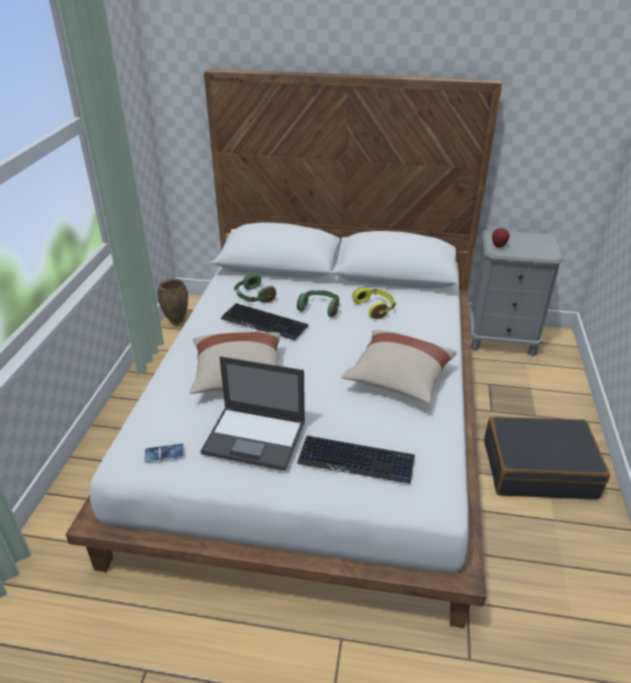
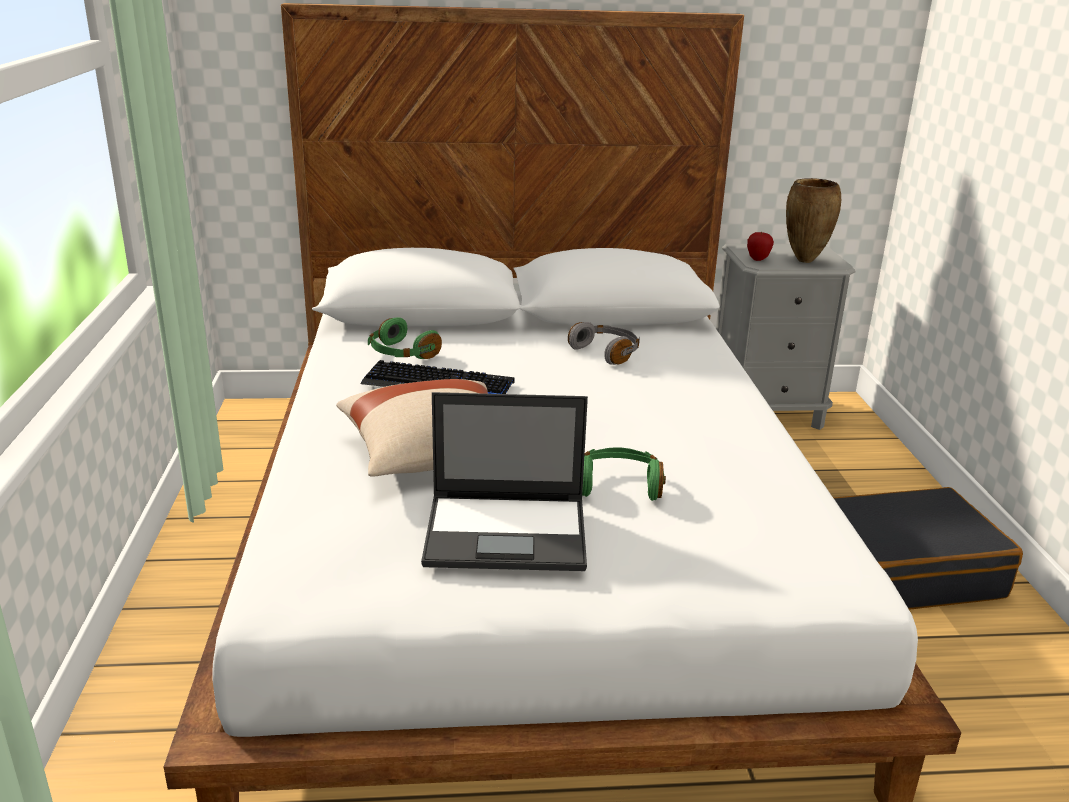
camera: 15 degrees left, 10 degrees down
phone [145,443,184,462] -> none
brown vase [157,279,188,325] -> brown vase moved to [786,178,841,263]
green headphones [297,290,339,317] -> green headphones moved to [582,448,666,501]
keyboard [297,436,415,484] -> none
beige pillow [342,330,457,404] -> none
yellow headphones [352,287,396,319] -> grey headphones [568,322,640,365]

